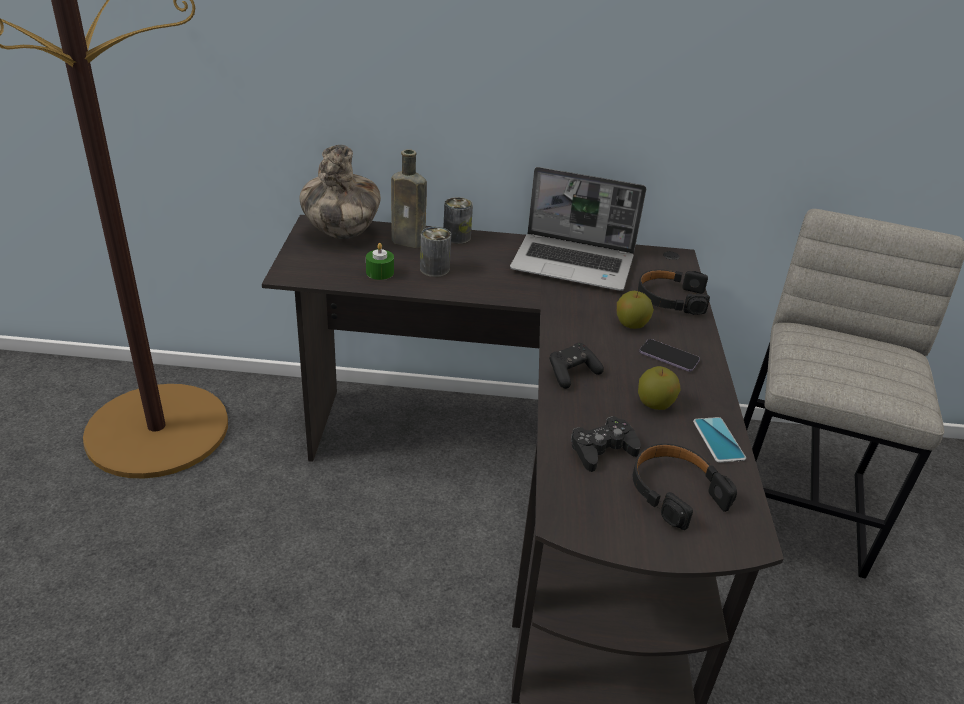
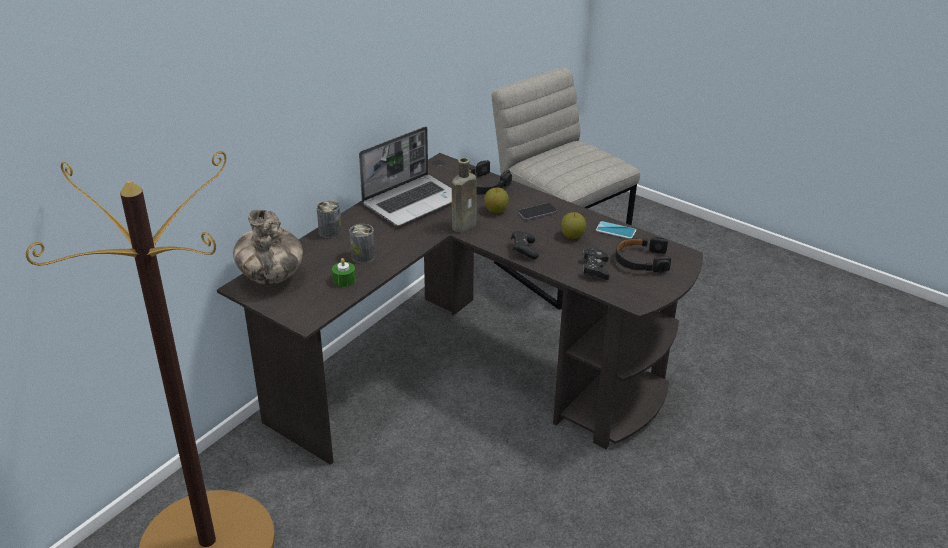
camera: 55 degrees left, 0 degrees up
brown bottle [391,149,427,248] -> brown bottle moved to [452,158,476,232]

